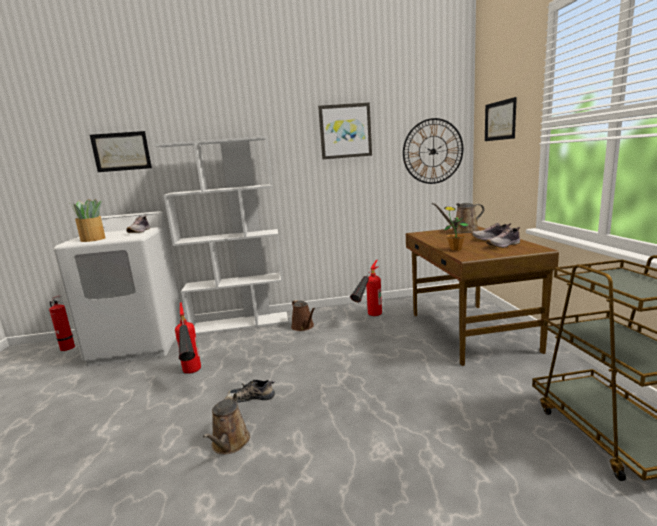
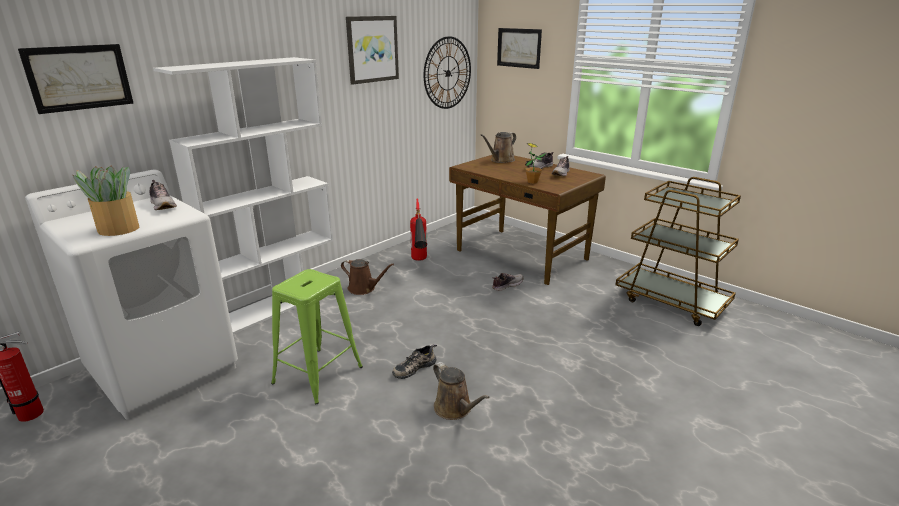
camera: 40 degrees left, 10 degrees up
fire extinguisher [175,302,201,374] -> green stool [271,269,363,404]
none -> shoe [492,273,523,291]

